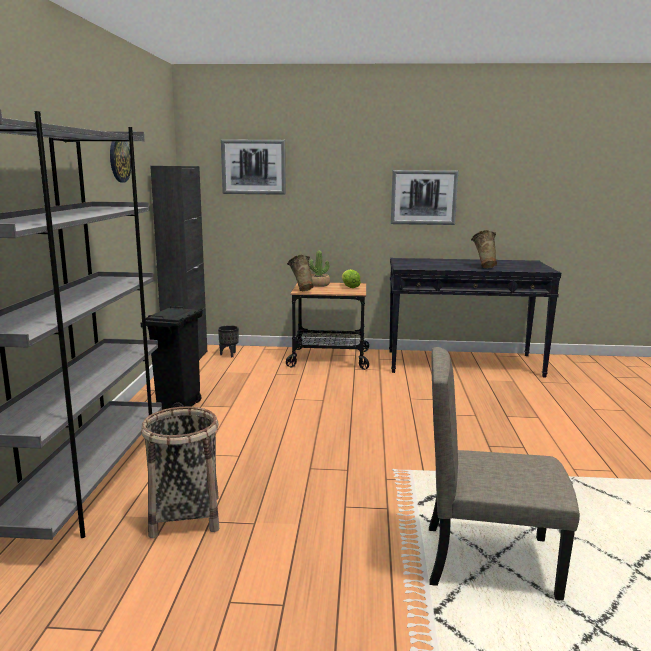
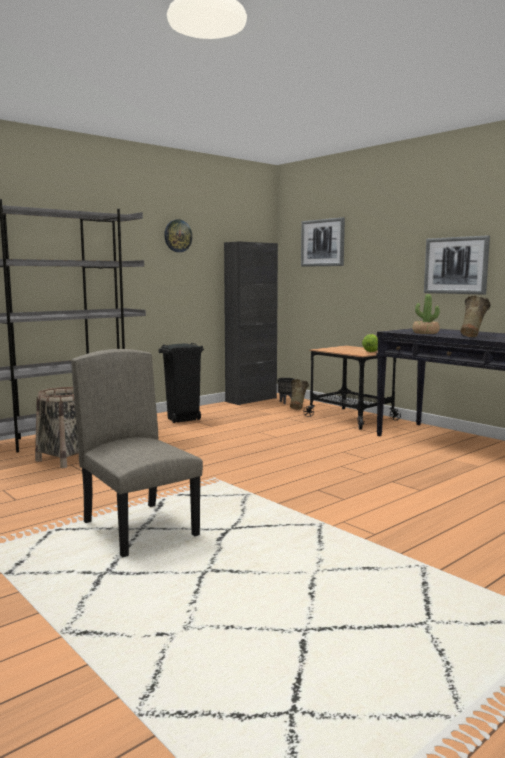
camera: 45 degrees right, 5 degrees down
beige vase [287,255,314,291] -> beige vase moved to [290,379,309,410]
potted plant [309,251,330,287] -> potted plant moved to [413,294,440,334]

